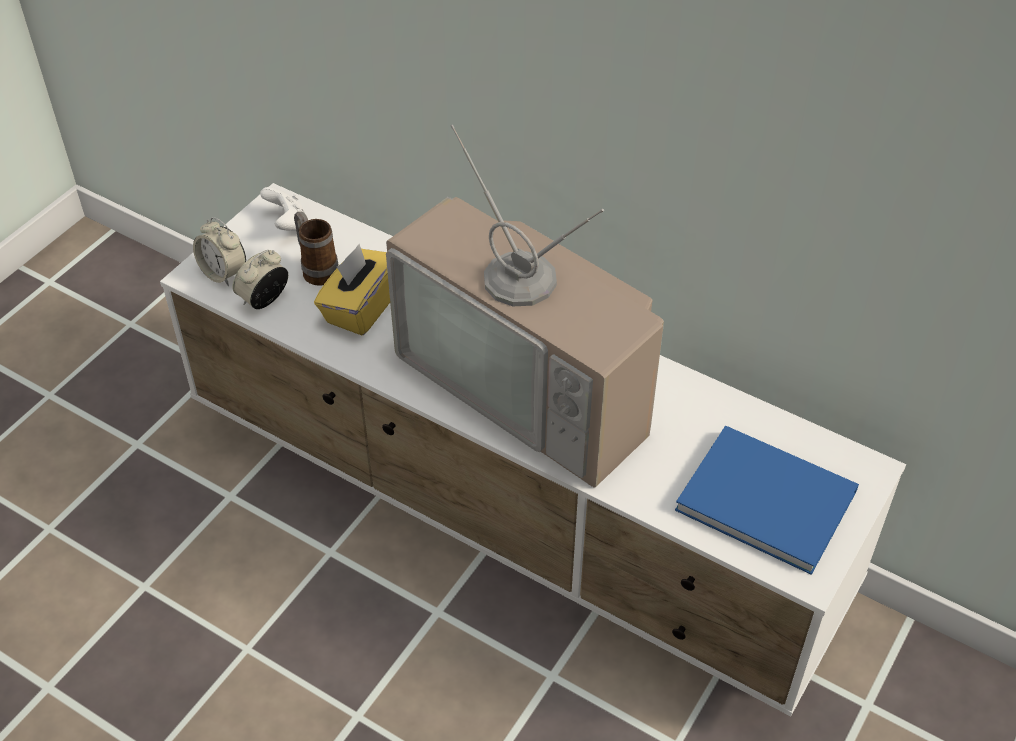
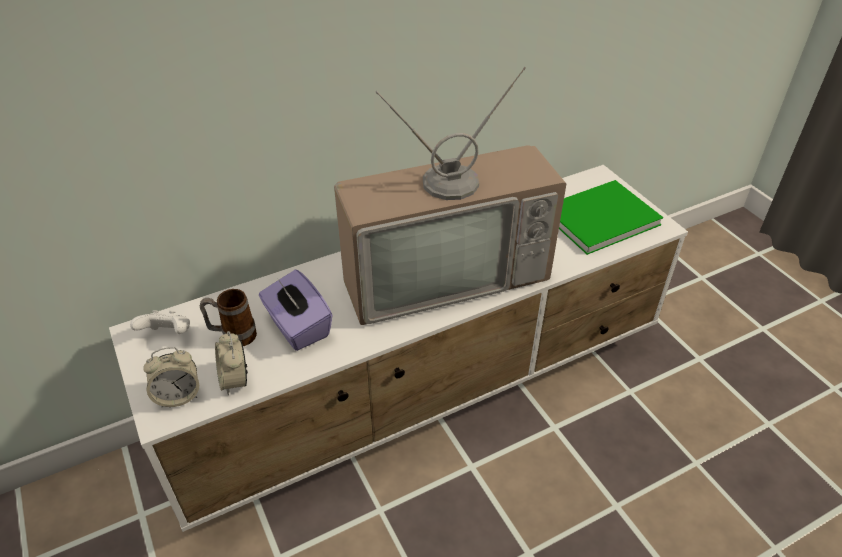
camera: 60 degrees left, 5 degrees down
yellow tissue box [314,244,390,335] -> purple tissue box [259,270,333,351]
blue book [675,425,859,575] -> green book [559,180,664,255]

